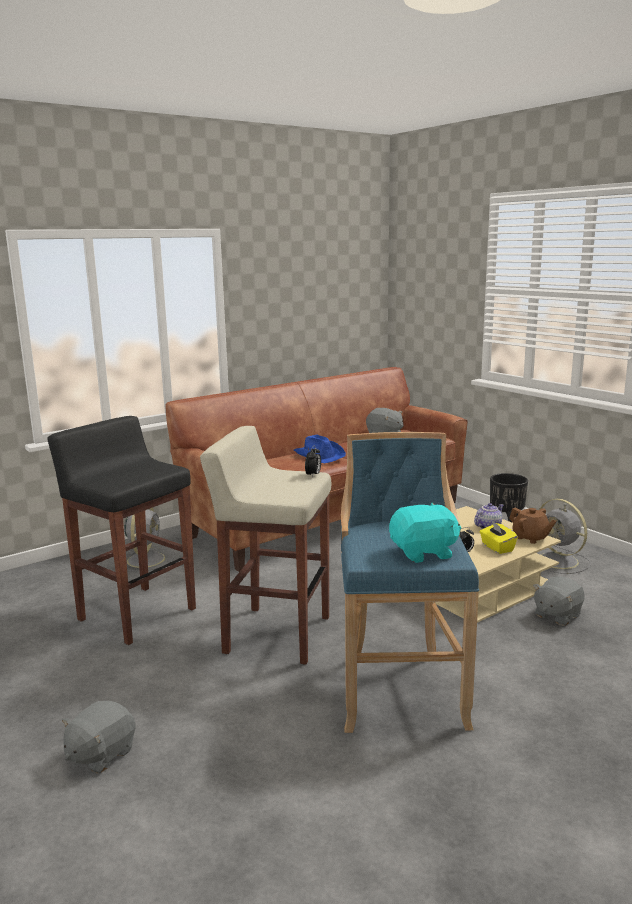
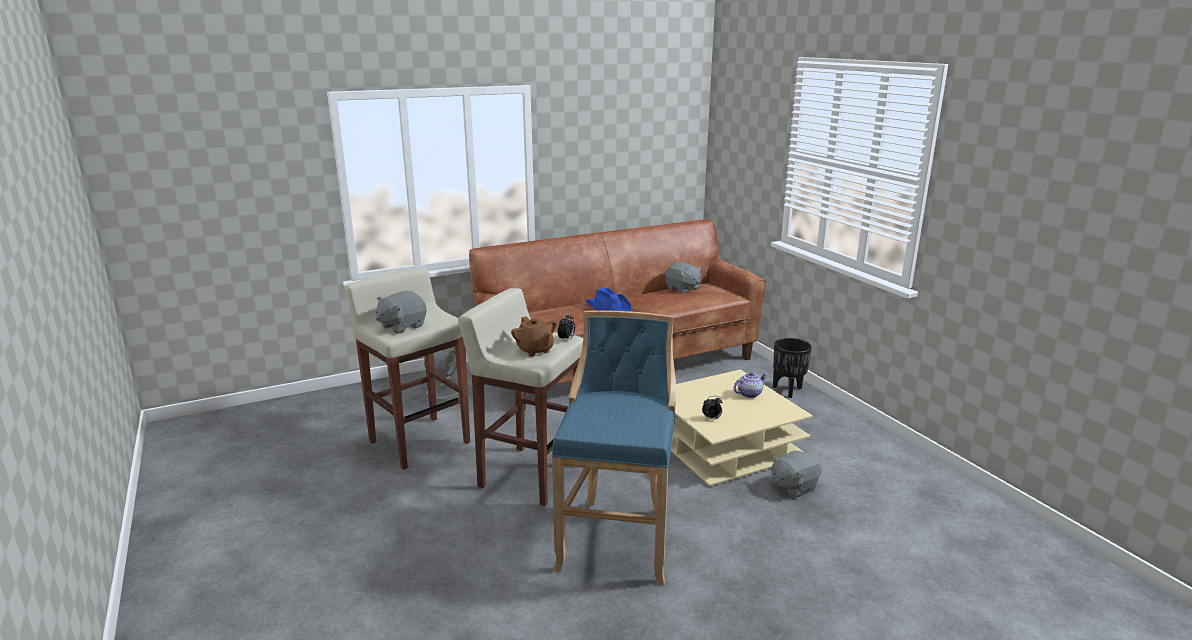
camera: 10 degrees right, 5 degrees up
black stool [47,416,196,645] -> beige stool [344,268,470,470]
grey plush toy [62,701,136,774] -> grey plush toy moved to [376,291,427,334]
turquoise plush toy [389,503,461,563] -> none
yellow tissue box [480,521,518,554] -> none
brown teapot [509,508,556,544] -> brown teapot moved to [511,317,557,357]
grey fan [539,499,591,574] -> none

